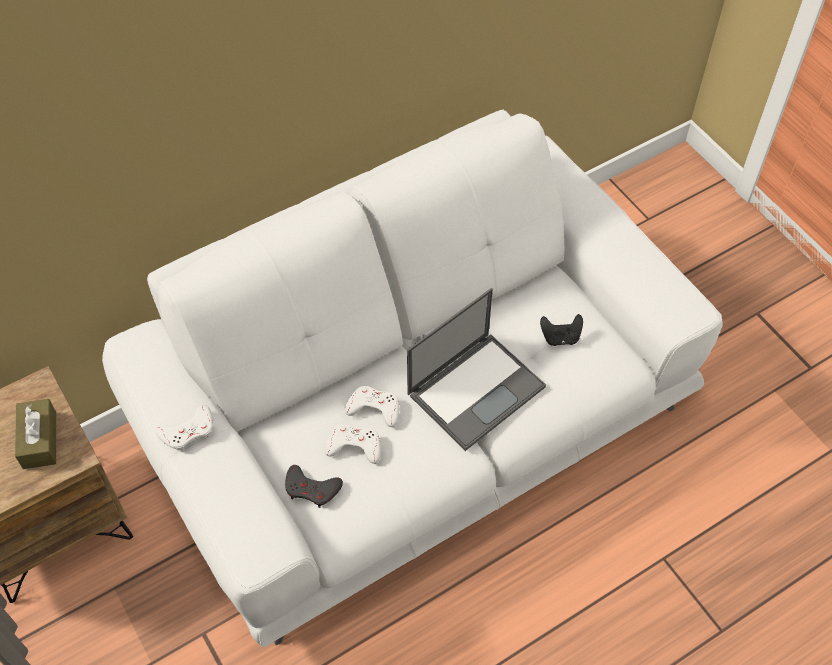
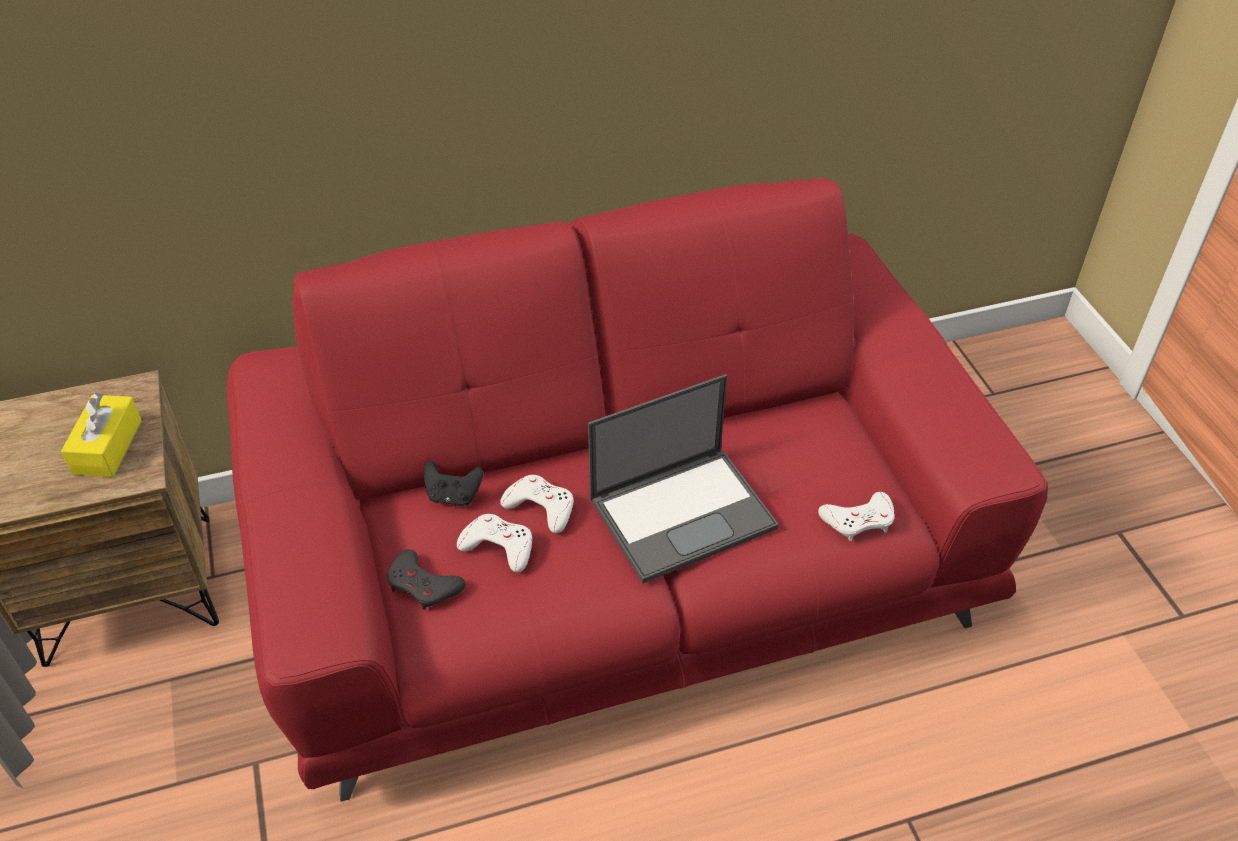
camera: 15 degrees right, 10 degrees down
brown tissue box [15,399,56,469] -> yellow tissue box [61,392,142,477]
white sofa [102,110,723,647] -> red sofa [226,178,1048,802]
white game controller [156,405,213,452] -> white game controller moved to [818,492,895,541]
black game controller [540,314,583,346] -> black game controller moved to [424,461,483,506]

